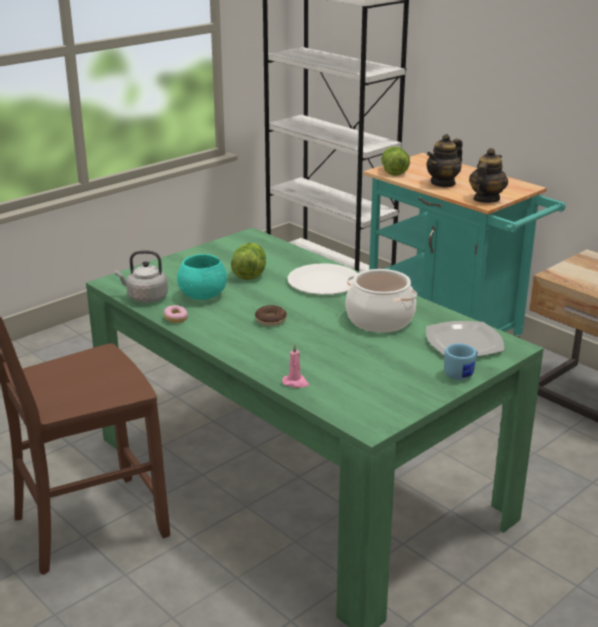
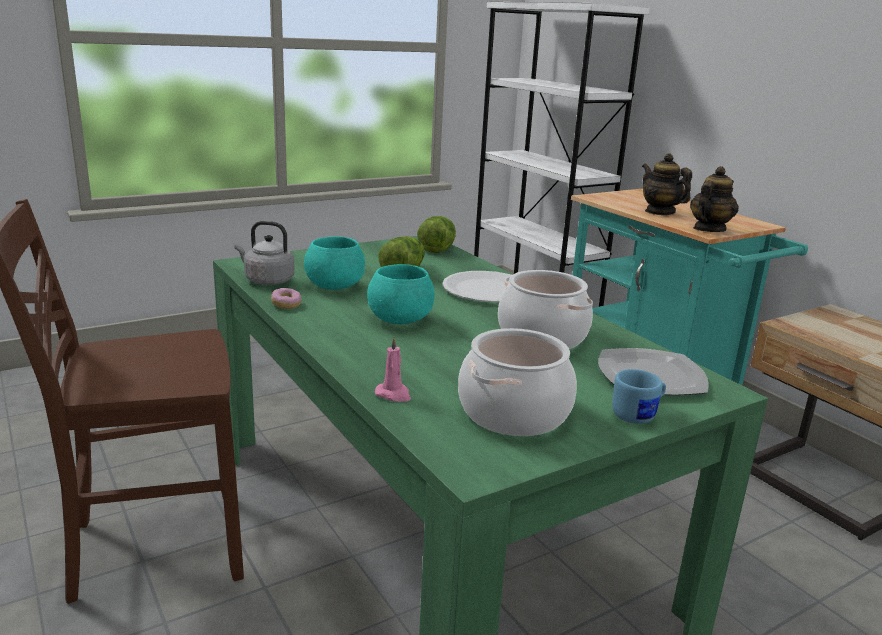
camera: 10 degrees right, 5 degrees down
donut [255,305,287,326] -> turquoise bowl [367,264,435,324]
lettuce [381,147,410,176] -> lettuce moved to [417,216,456,253]
teapot [426,134,463,188] -> teapot turned 90 degrees clockwise [642,153,692,215]
none -> cooking pot [458,328,577,436]

